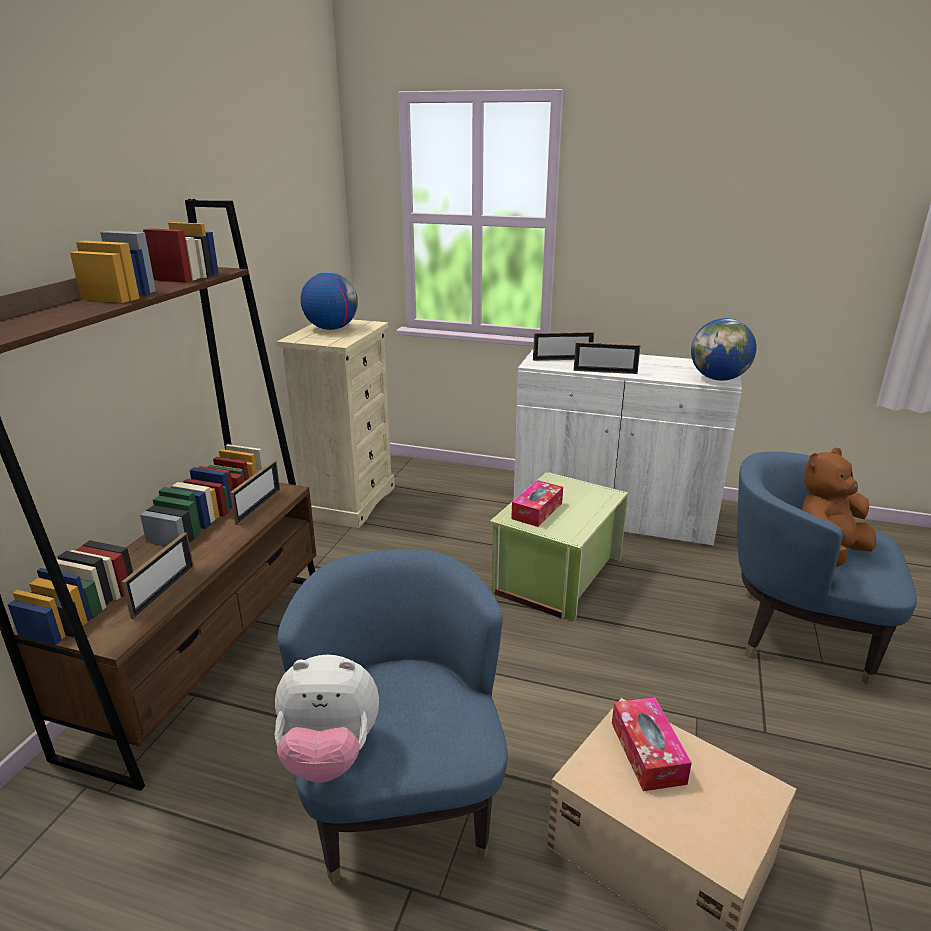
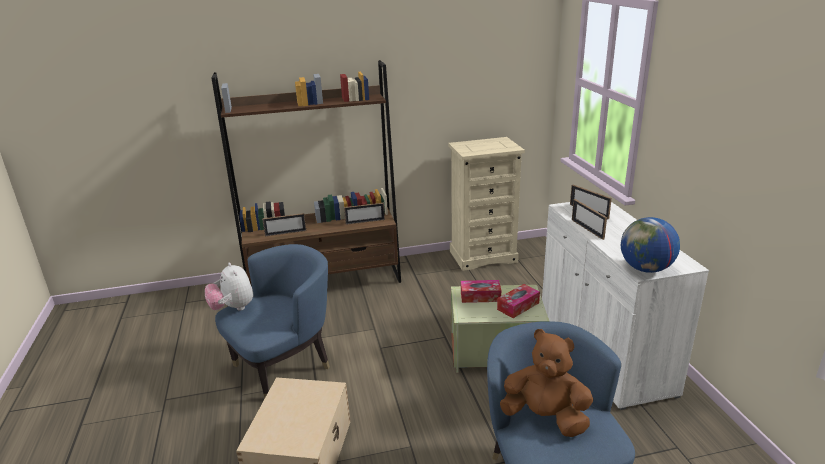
camera: 60 degrees right, 0 degrees up
globe [300,272,358,330] -> none
tissue box [612,697,692,791] -> tissue box moved to [497,284,540,318]

